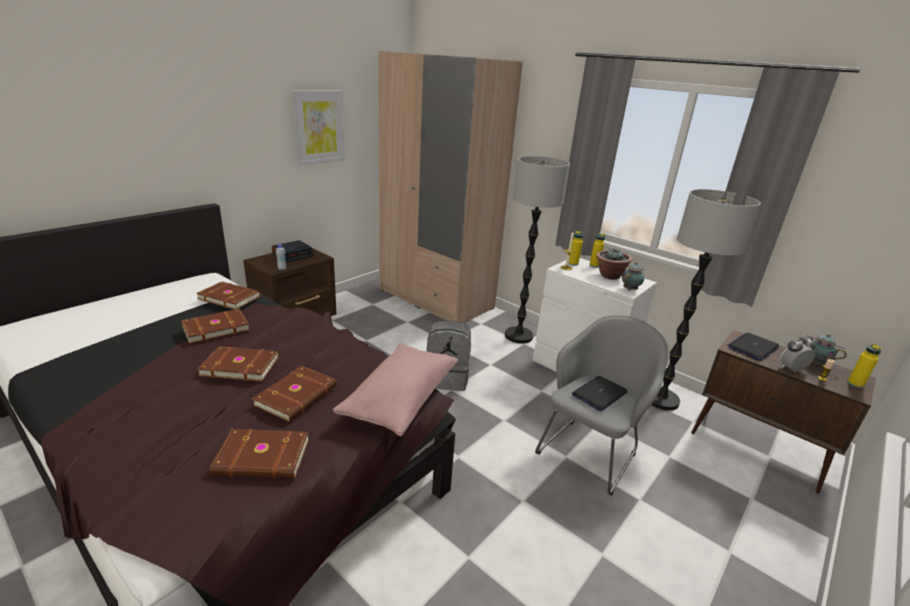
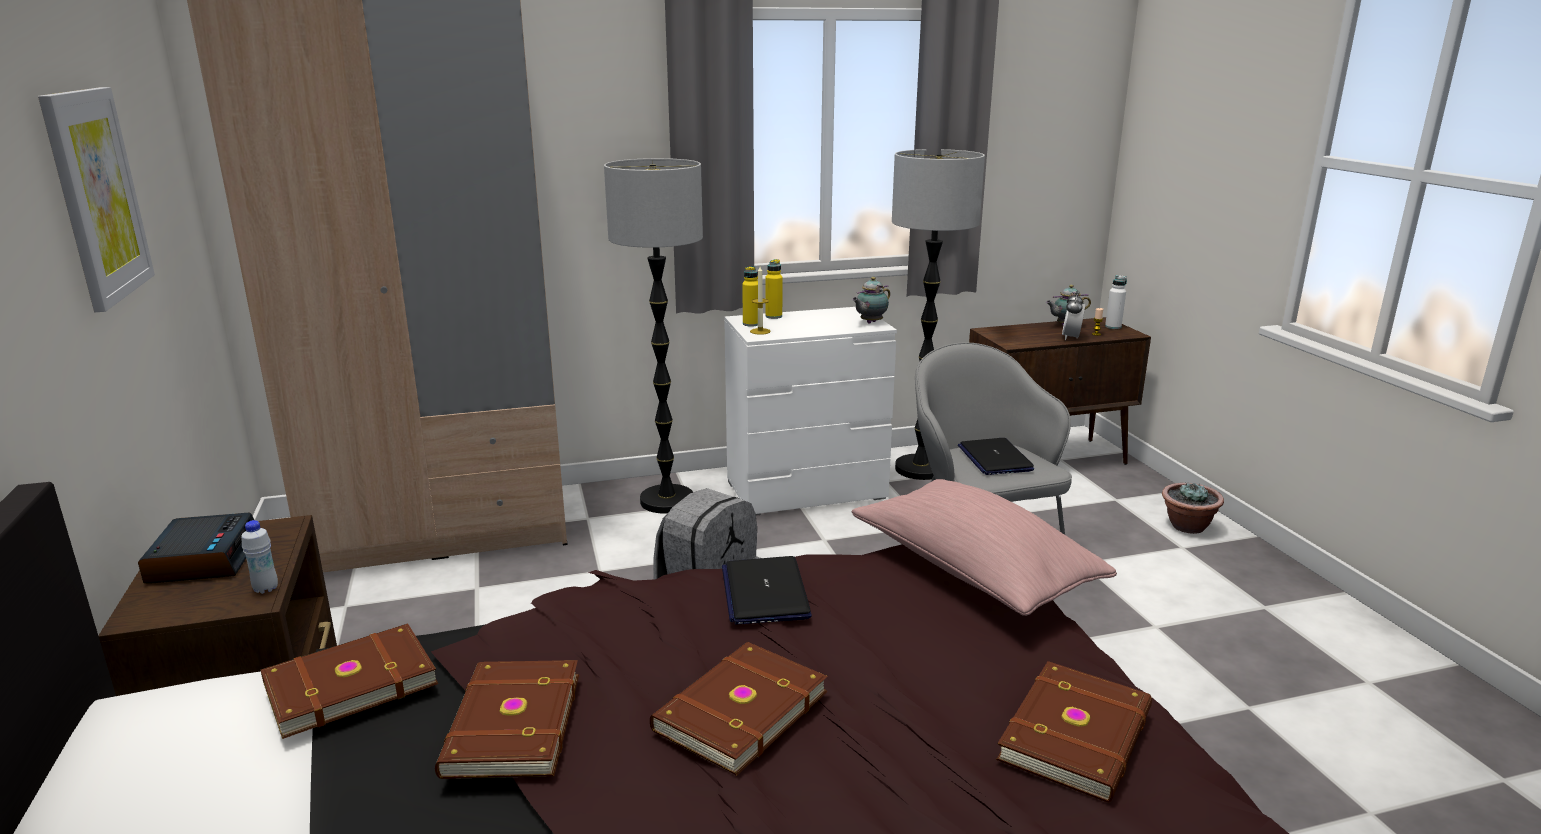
camera: 55 degrees left, 5 degrees down
brown book [252,366,337,422] -> none
potted plant [596,249,632,280] -> potted plant moved to [1162,482,1224,534]
teapot [622,262,644,291] -> teapot turned 120 degrees counterclockwise [852,277,890,323]
laptop [727,333,779,361] -> laptop moved to [722,556,812,624]
yellow bottle [847,344,881,388] -> white bottle [1105,275,1127,329]

